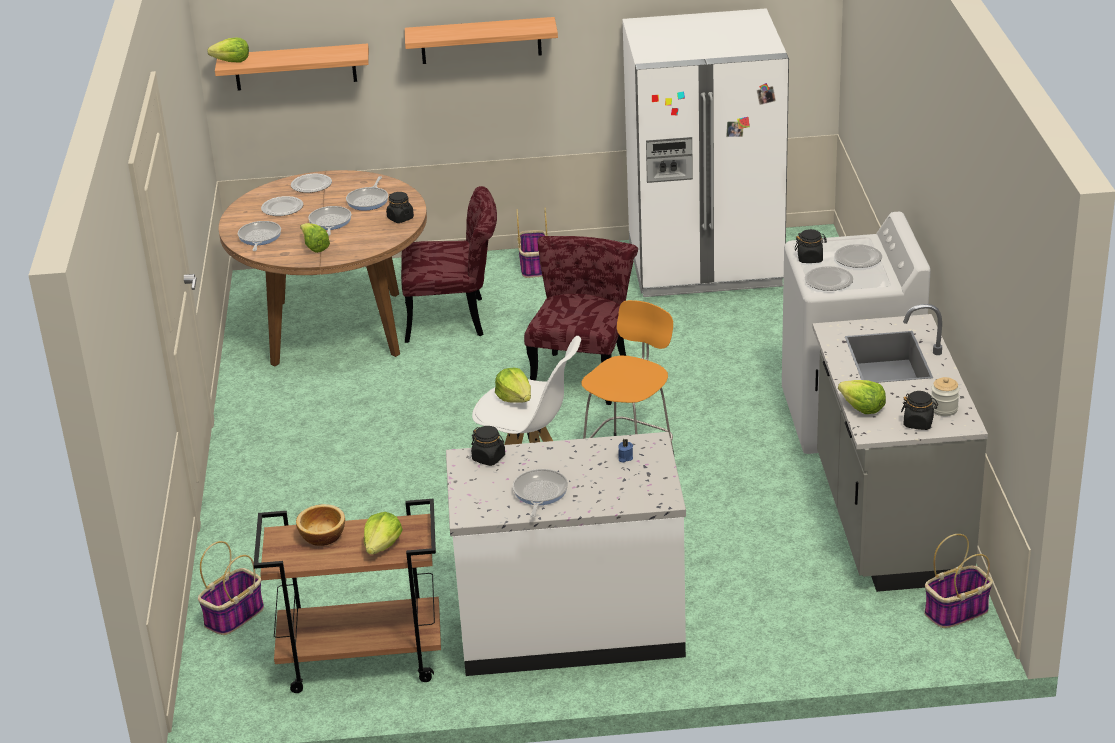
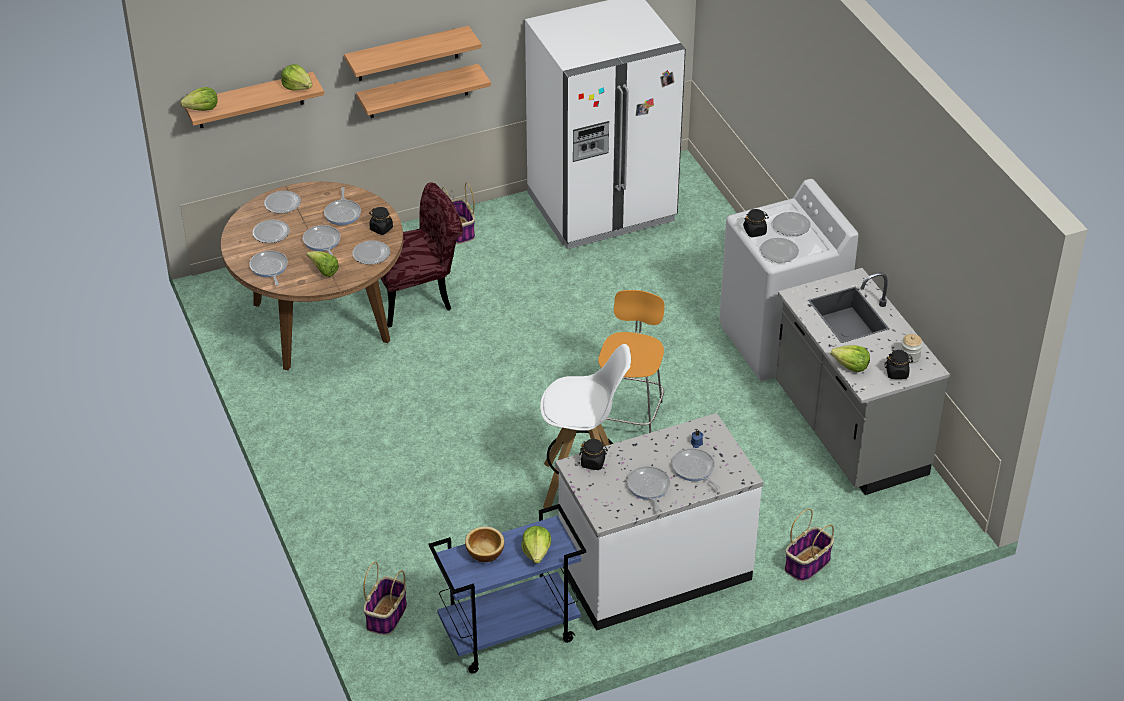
camera: 20 degrees left, 10 degrees up
brown cart [253,499,441,693] -> blue cart [429,504,586,674]
lettuce [495,368,531,403] -> lettuce moved to [281,64,312,91]
red chair [524,236,638,405] -> none
basket [924,534,993,628] -> basket moved to [785,509,834,581]
none -> plate [352,240,390,265]
none -> shelf [356,64,491,118]
none -> frying pan [672,448,720,489]

